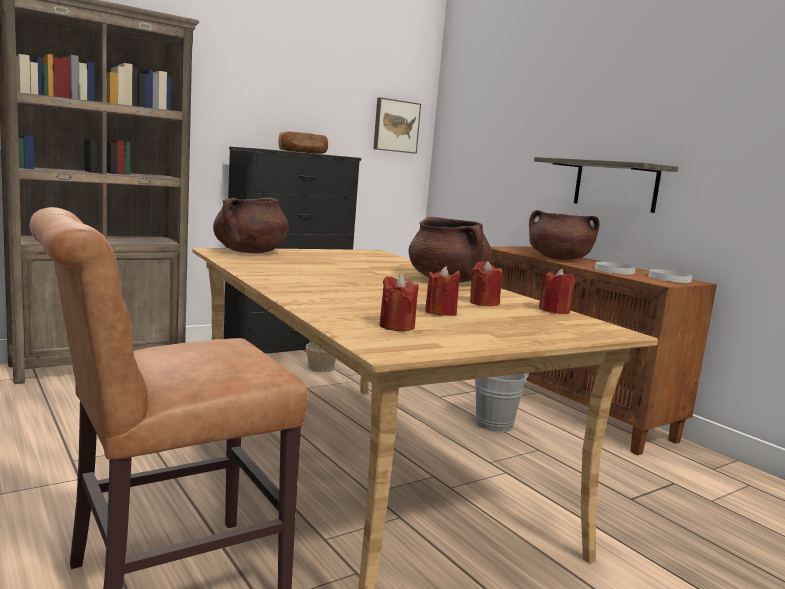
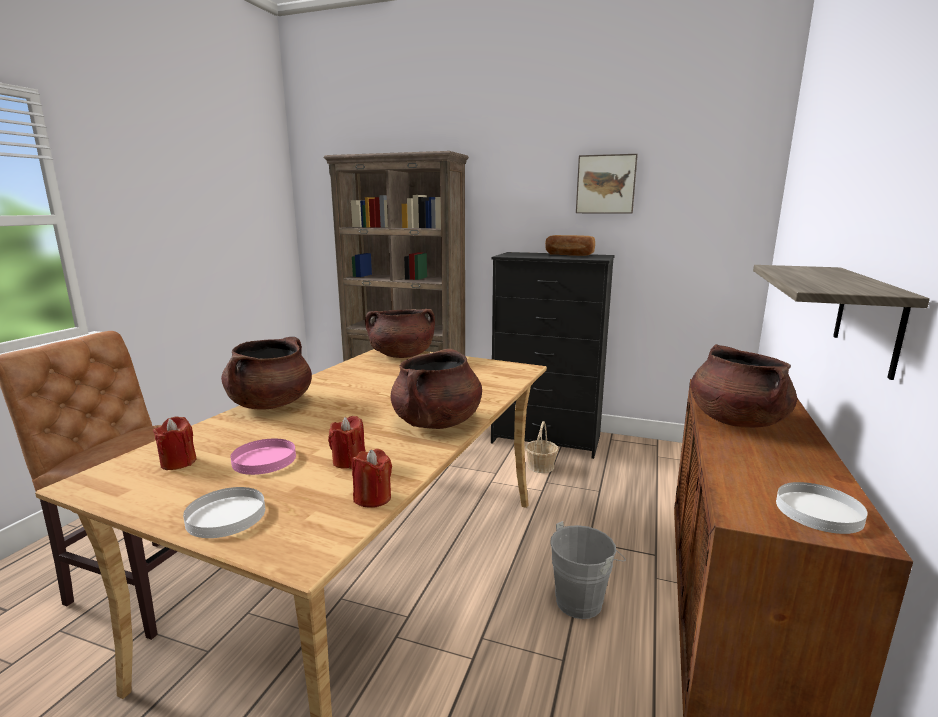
camera: 55 degrees right, 5 degrees up
picture [373,97,421,154] -> picture moved to [576,154,638,214]
red candle [425,266,460,316] -> pink plate [231,439,296,475]
white plate [594,262,636,274] -> white plate moved to [183,487,265,538]
none -> brown cooking pot [221,337,312,409]

